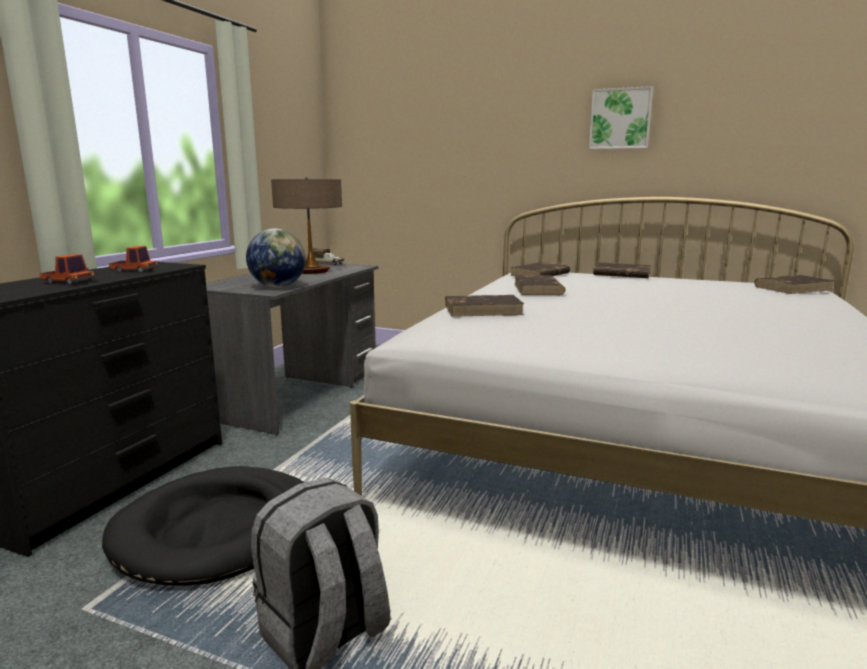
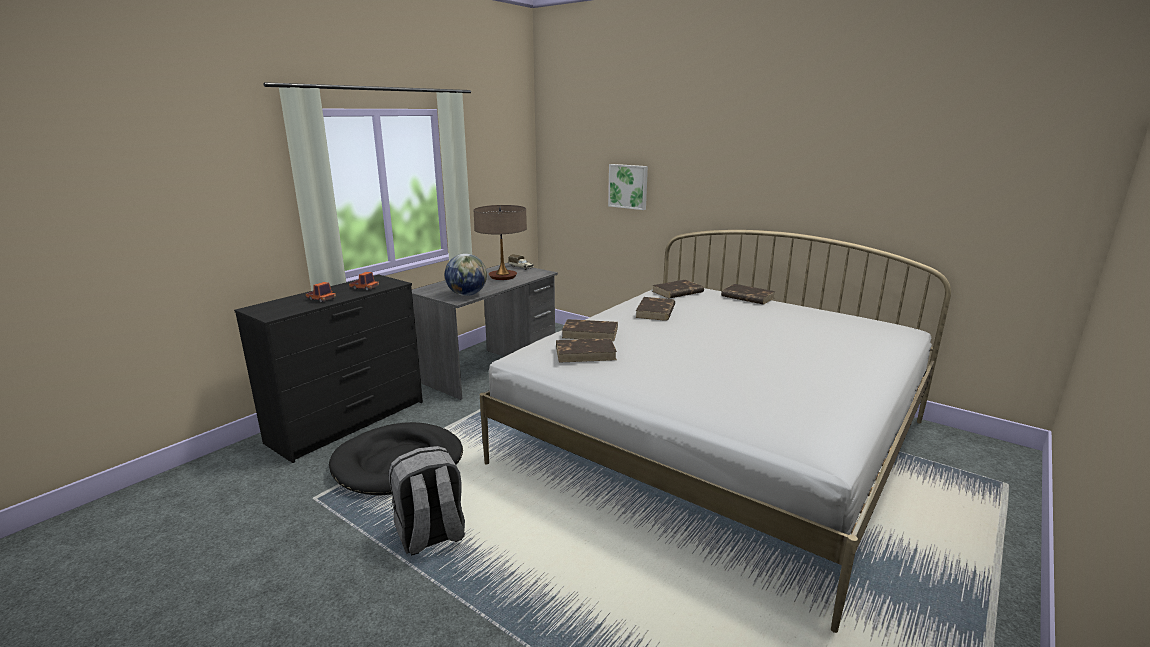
camera: 15 degrees right, 5 degrees up
picture [589,86,653,149] -> picture moved to [608,164,648,210]
brown book [754,275,836,294] -> brown book moved to [556,338,617,363]

